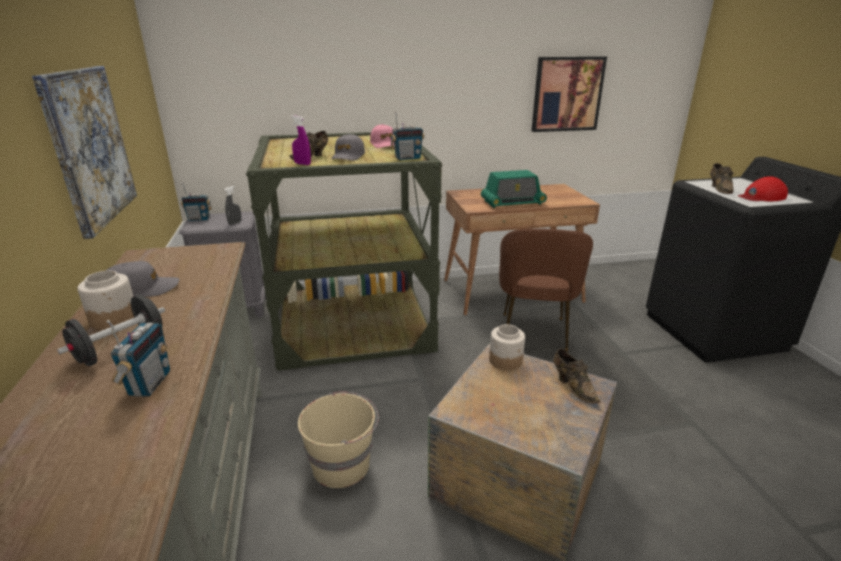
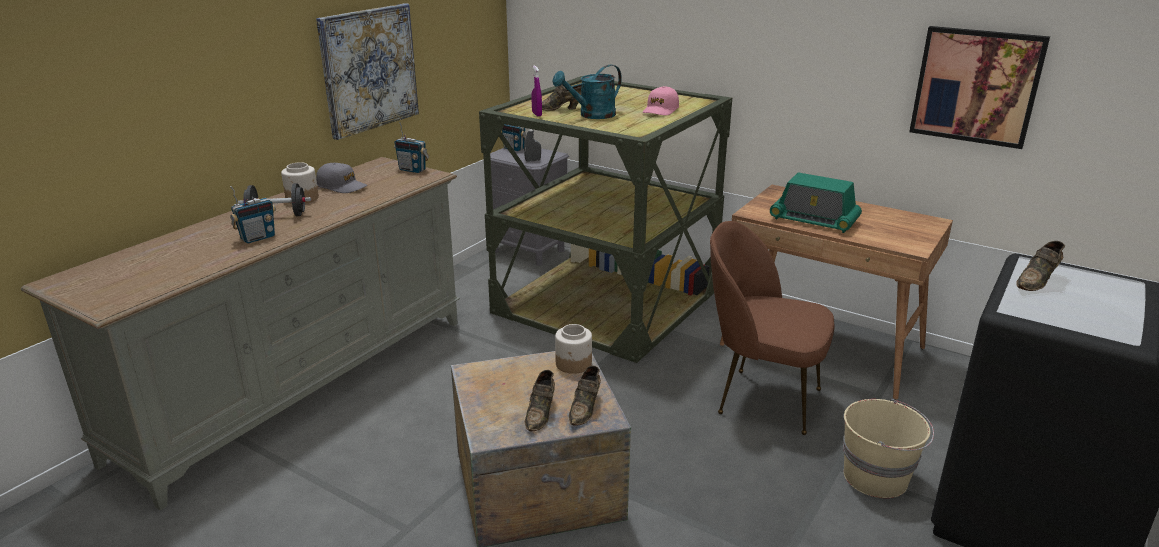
camera: 45 degrees right, 0 degrees up
beige bucket [298,391,379,488] -> beige bucket moved to [843,399,934,498]
grey cap [331,134,365,160] -> turquoise watering can [553,64,622,119]
radio [391,112,425,160] -> radio moved to [394,122,429,173]
brown chair [499,229,593,352] -> brown chair turned 60 degrees clockwise [710,221,834,435]
red cap [738,176,788,201] -> none
none -> brown shoe [525,370,555,431]

